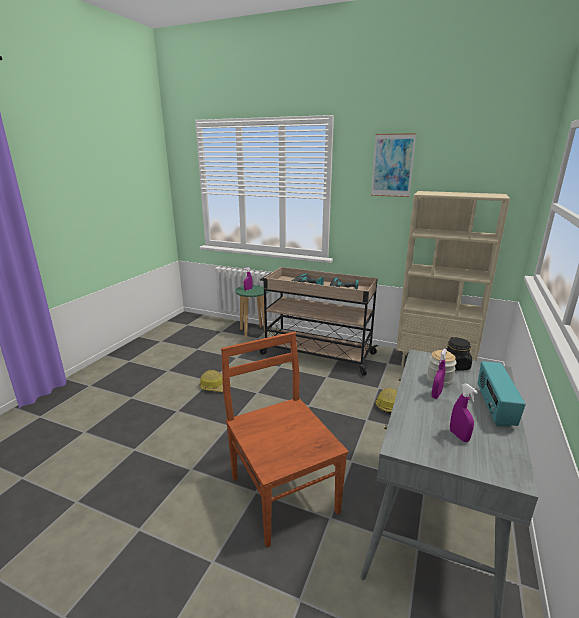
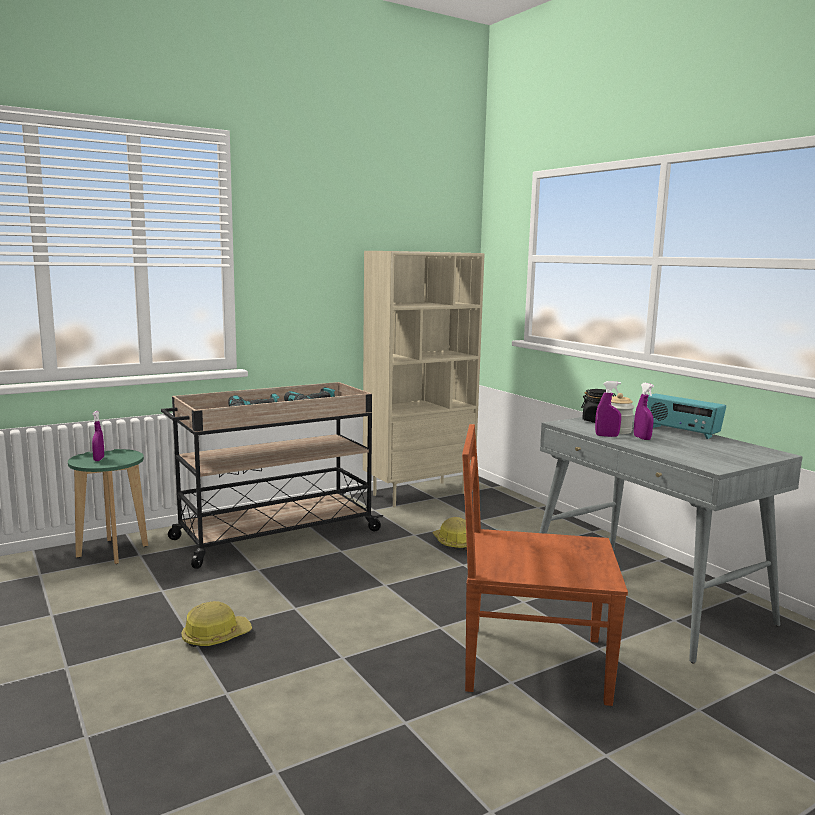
camera: 55 degrees left, 10 degrees down
picture [371,133,416,197] -> none
purple spray bottle [450,383,478,442] -> purple spray bottle moved to [595,381,621,437]

